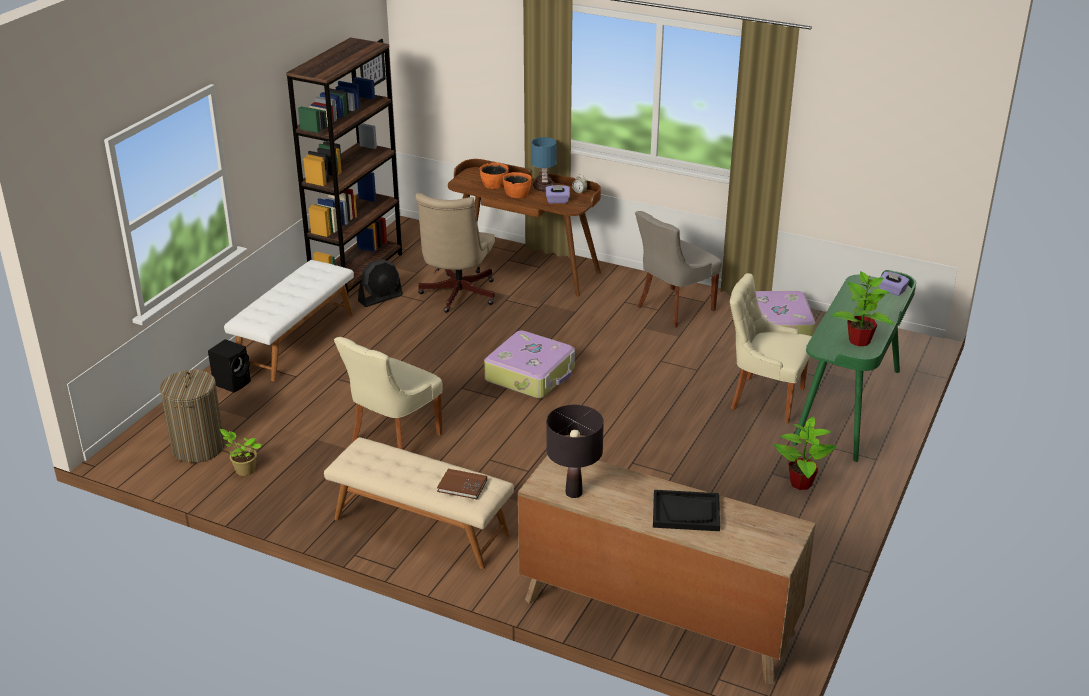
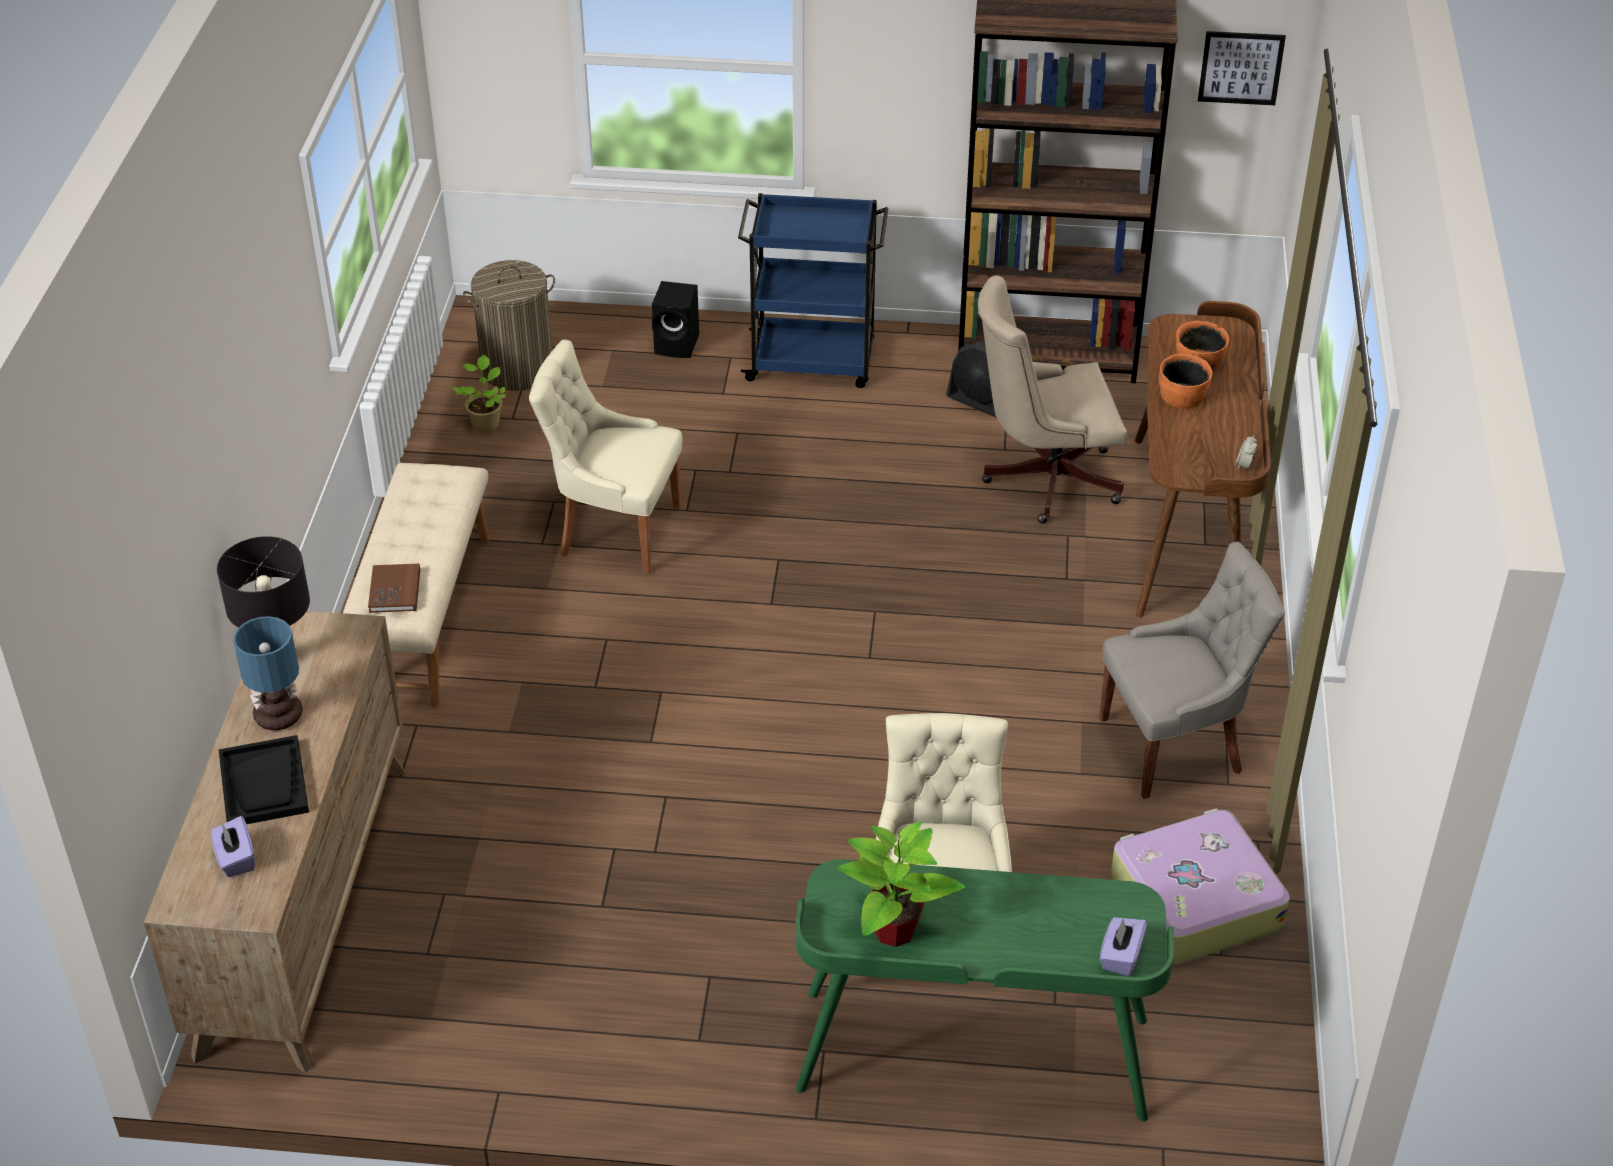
camera: 70 degrees right, 10 degrees up
white bench [224,260,354,381] -> blue cart [738,193,888,388]
suitcase [484,331,575,398] -> none
table lamp [531,137,557,192] -> table lamp moved to [233,616,303,730]
purple tissue box [546,185,570,203] -> purple tissue box moved to [211,816,255,877]
grey chair [635,211,722,327] -> grey chair turned 135 degrees clockwise [1100,542,1285,799]
potted plant [774,416,837,490] -> none

